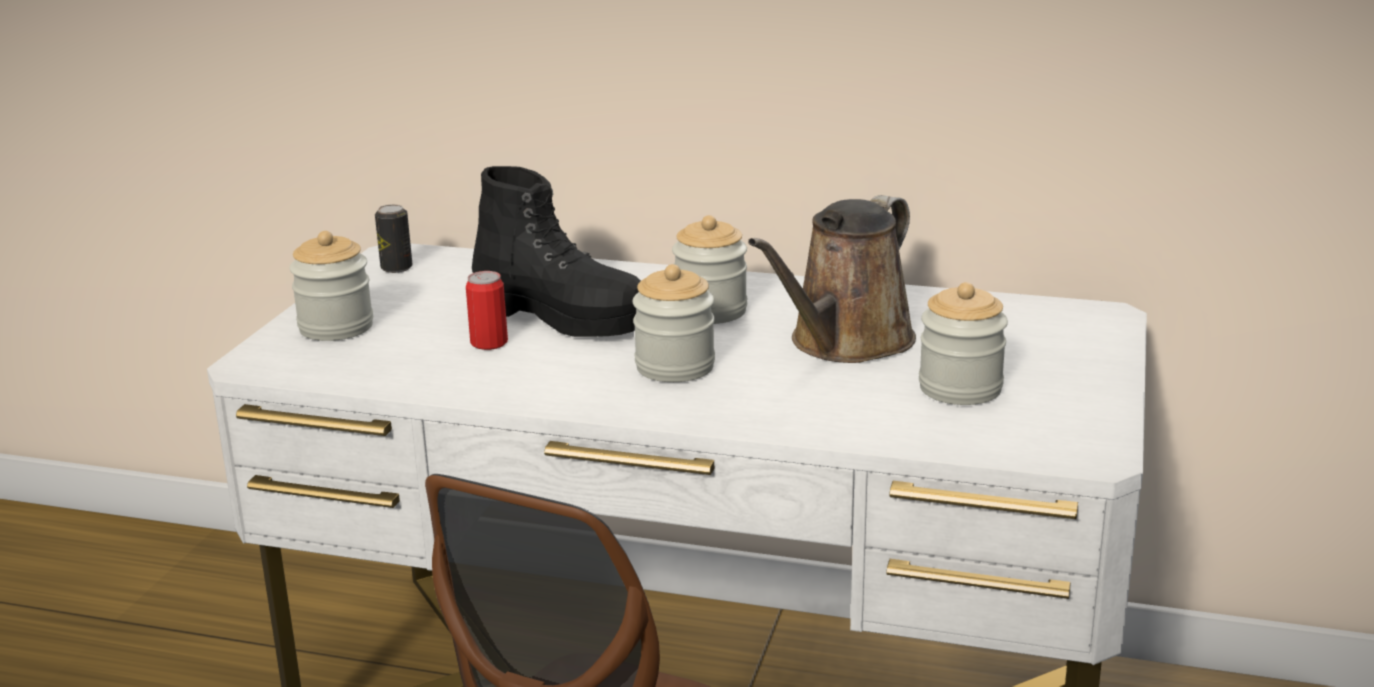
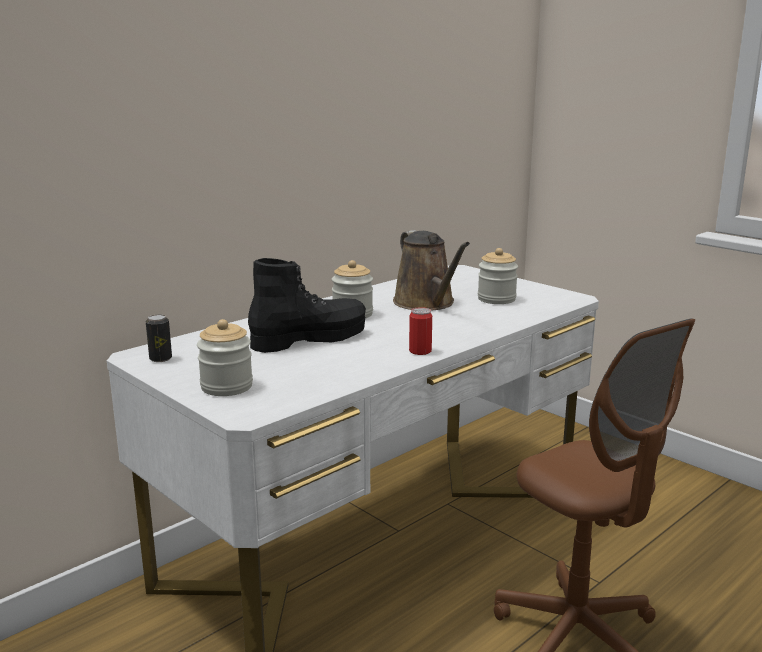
camera: 60 degrees left, 5 degrees down
can [466,271,508,350] -> can moved to [409,307,432,355]
jar [633,264,715,382] -> none

